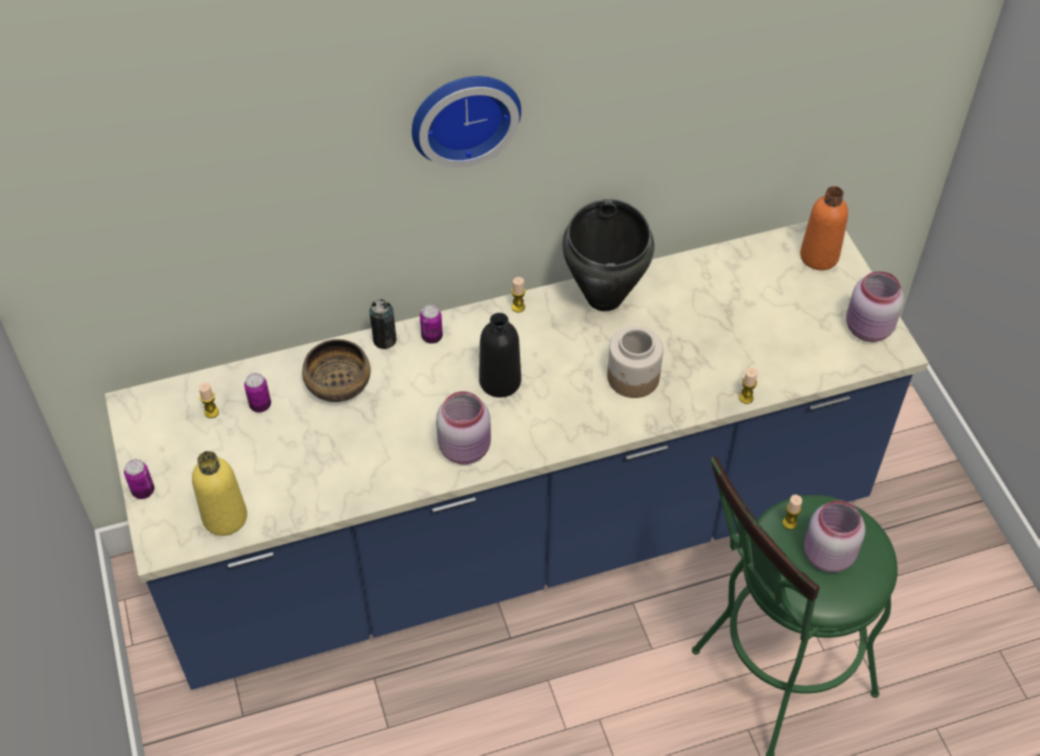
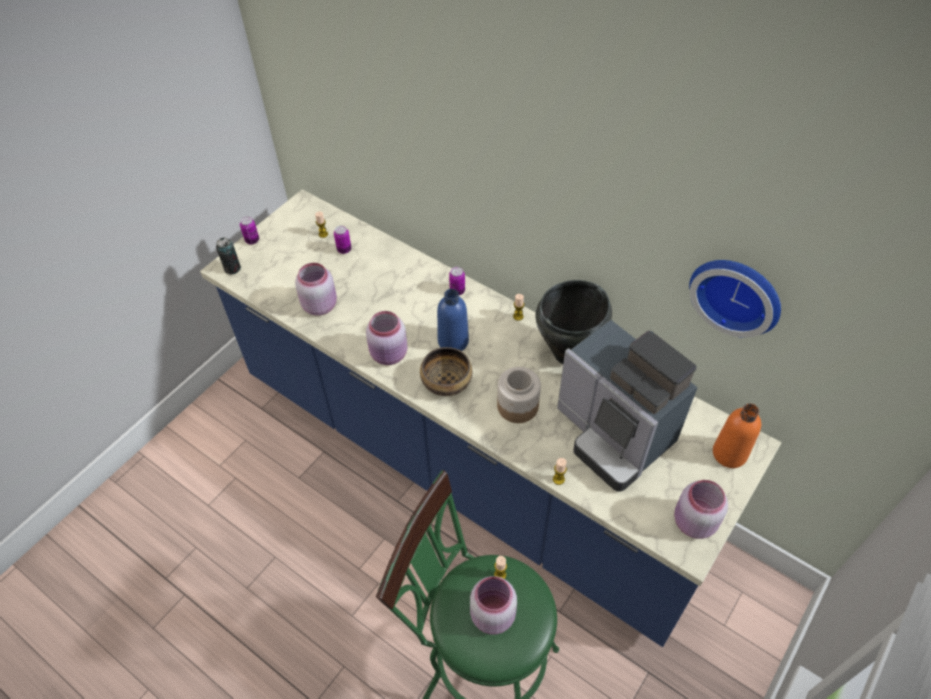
camera: 55 degrees right, 0 degrees up
yellow bottle [192,451,247,536] -> none
bowl [302,339,371,402] -> bowl moved to [420,347,472,396]
can [369,299,396,349] -> can moved to [216,237,241,274]
wall clock [412,76,521,168] -> wall clock moved to [689,260,781,338]
black bottle [479,313,521,397] -> blue bottle [437,289,469,351]
none -> pink jar [295,263,337,316]
none -> coffee machine [557,320,698,492]

